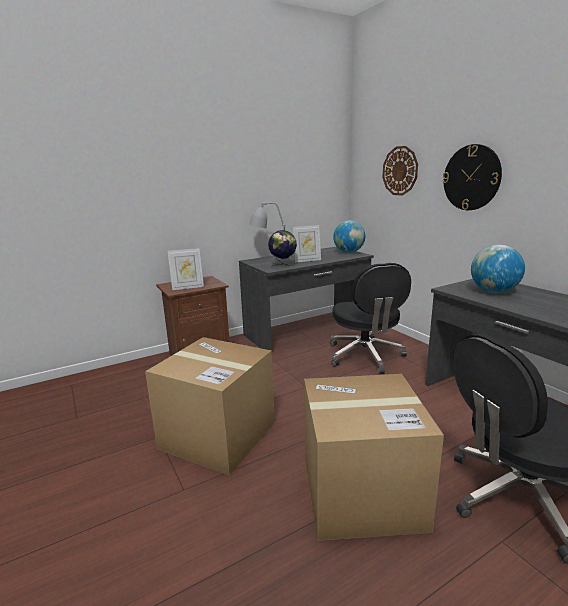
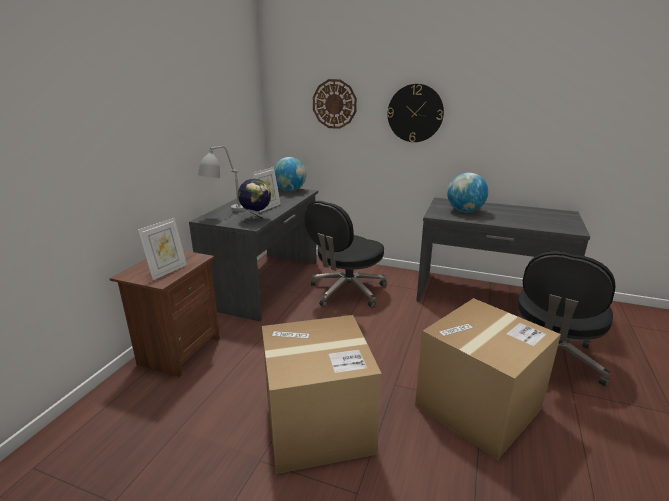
camera: 40 degrees left, 5 degrees up
black office chair [330,263,411,374] -> black office chair turned 90 degrees clockwise [304,201,387,308]

